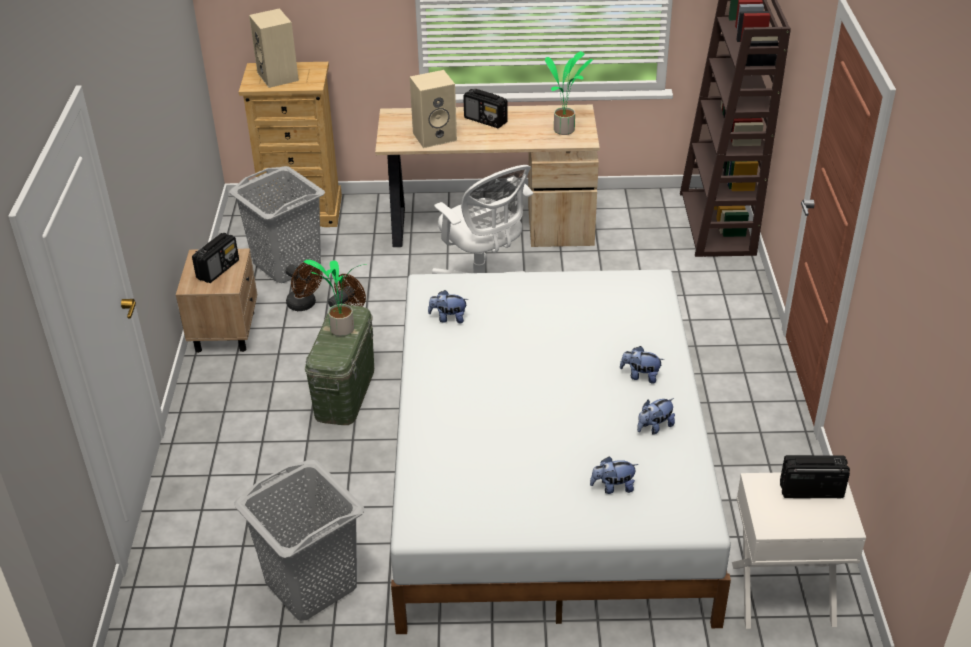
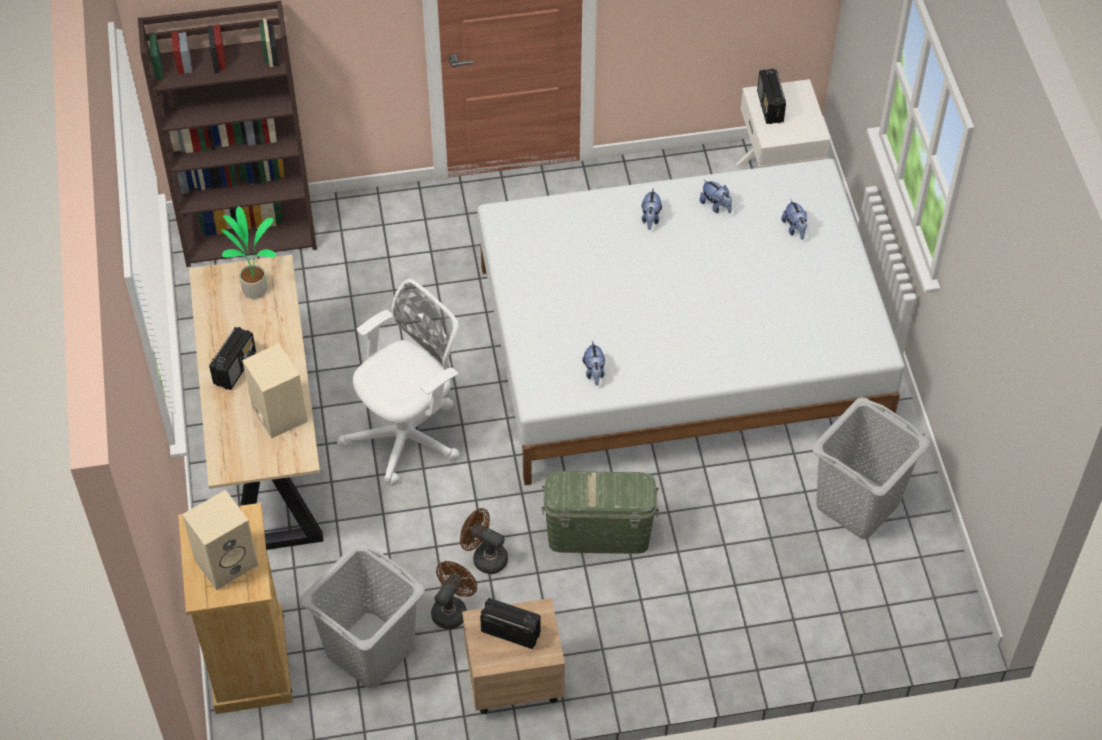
camera: 100 degrees left, 15 degrees up
potted plant [304,260,367,336] -> none

